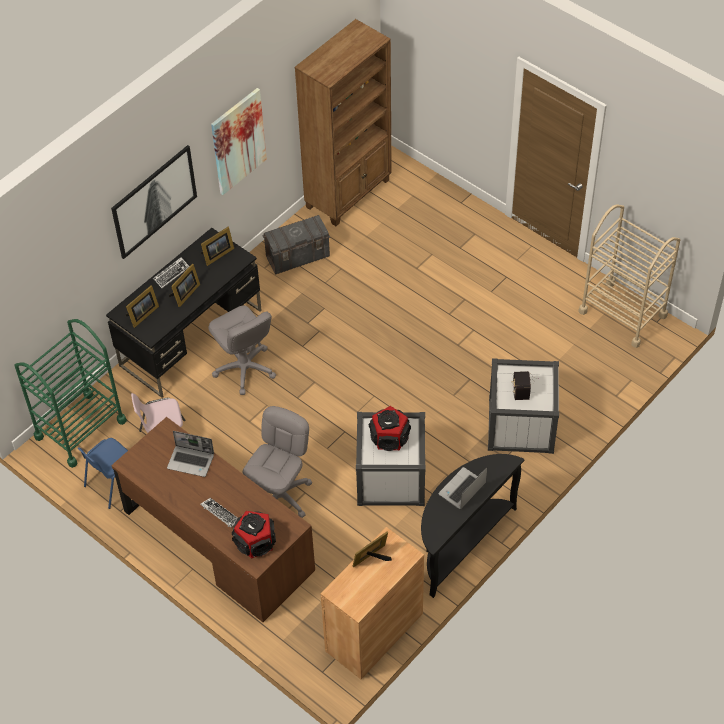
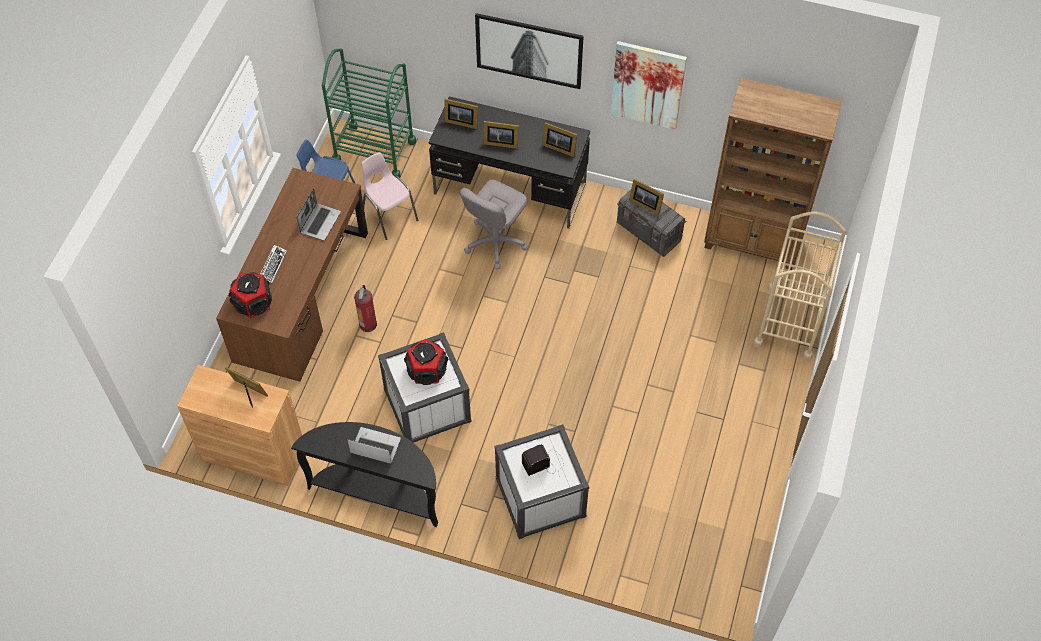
camera: 65 degrees right, 5 degrees up
keyboard [153,257,189,288] -> none
laptop [167,431,214,477] -> laptop turned 150 degrees counterclockwise [296,188,341,241]
grey office chair [242,406,312,518] -> fire extinguisher [354,285,377,332]
beige cart [578,205,680,348] -> beige cart moved to [753,211,846,361]
none -> picture frame [629,179,664,215]

